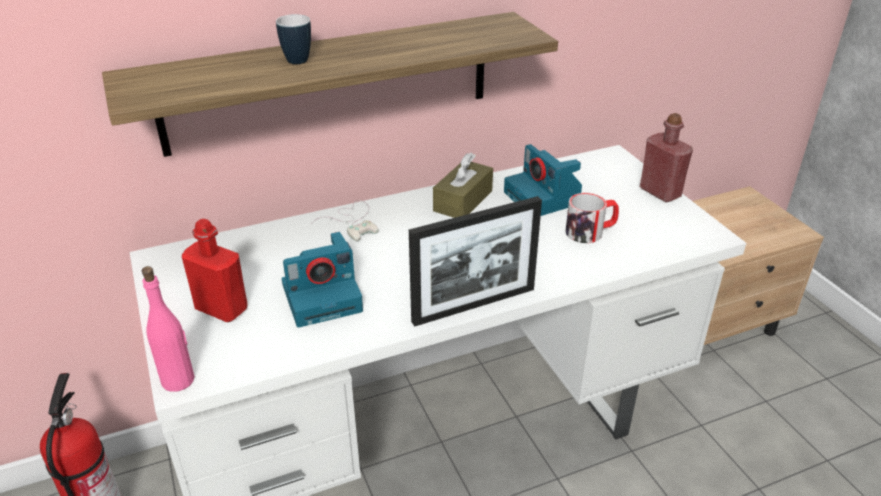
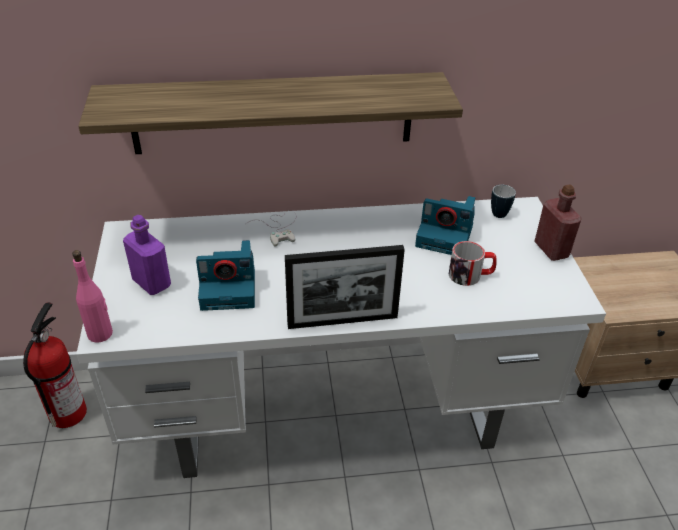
camera: 15 degrees right, 5 degrees up
red bottle [182,219,248,322] -> purple bottle [123,215,171,295]
mug [276,14,311,64] -> mug moved to [491,185,516,218]
brown tissue box [433,152,493,218] -> none
camera [504,144,582,216] -> camera turned 60 degrees counterclockwise [415,196,475,255]

